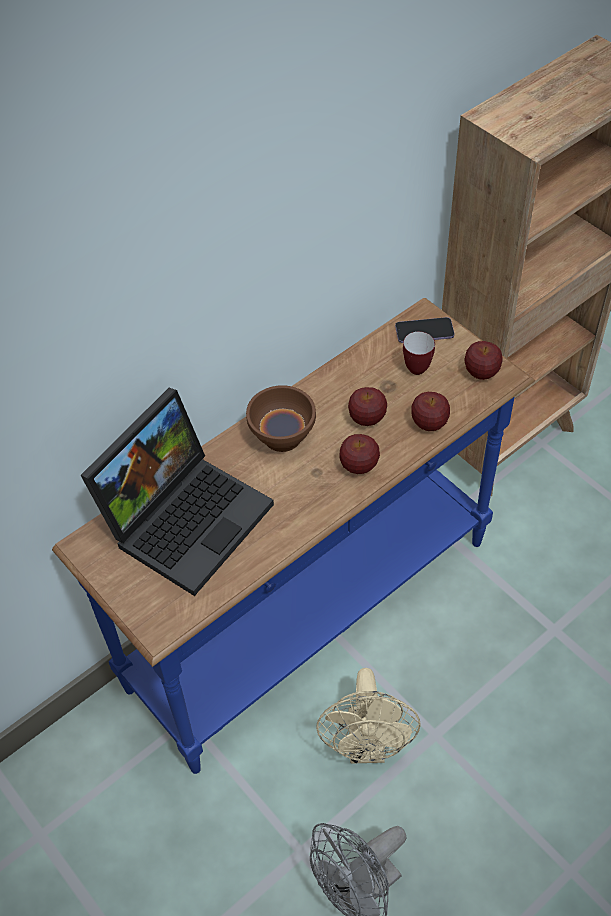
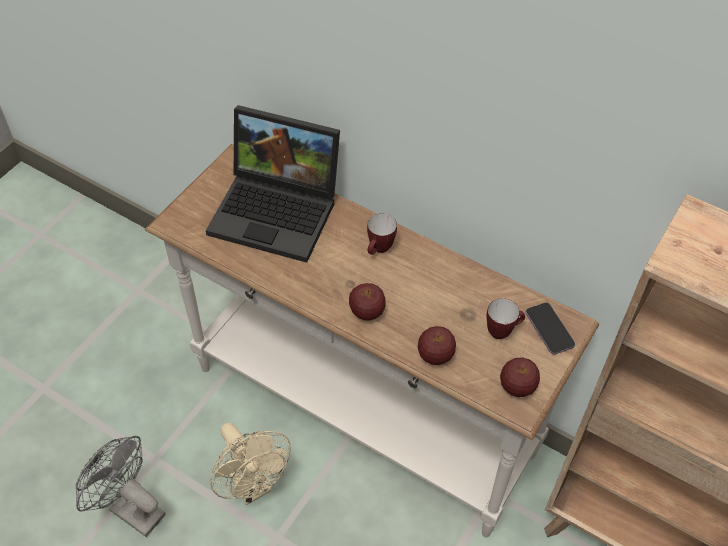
camera: 70 degrees right, 0 degrees up
blue console table [52,298,535,774] -> white console table [145,144,599,537]
brown bowl [246,385,316,452] -> mug [367,213,397,255]
beige fan [316,668,421,764] -> beige fan turned 105 degrees counterclockwise [210,423,291,505]
apple [348,387,387,426] -> none

